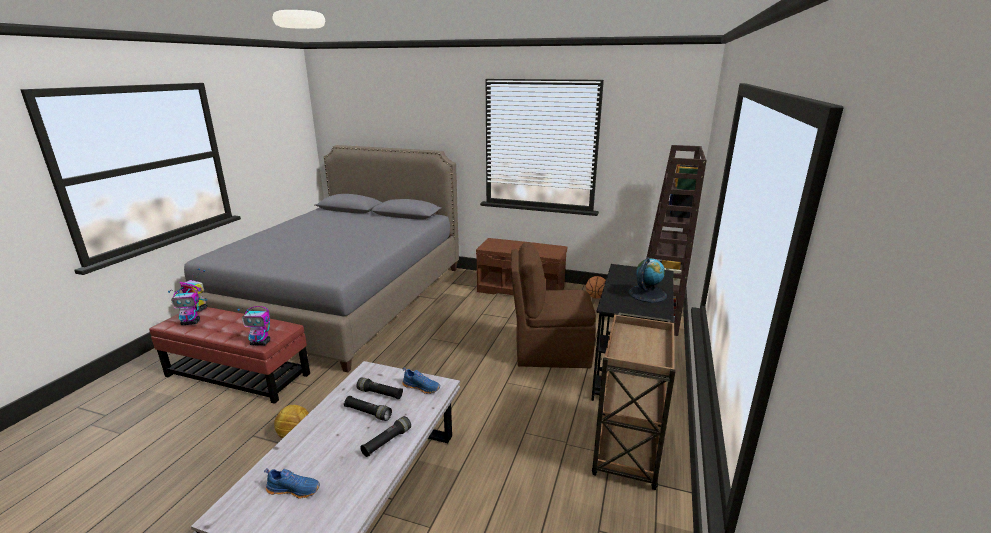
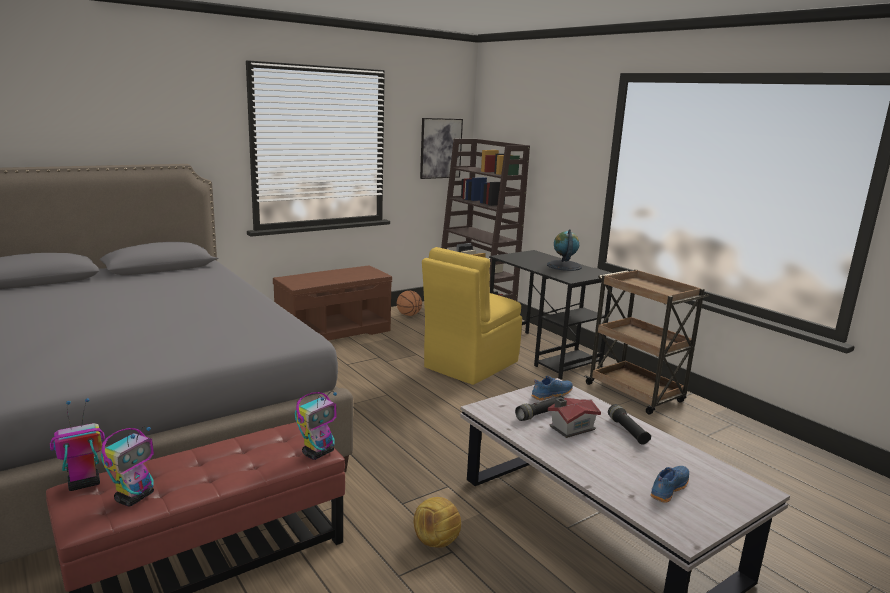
camera: 55 degrees left, 5 degrees down
black flashlight [344,396,392,421] -> toy house [548,398,601,438]
brown chair [511,242,596,368] -> yellow chair [422,247,522,385]
none -> picture [420,118,463,179]

